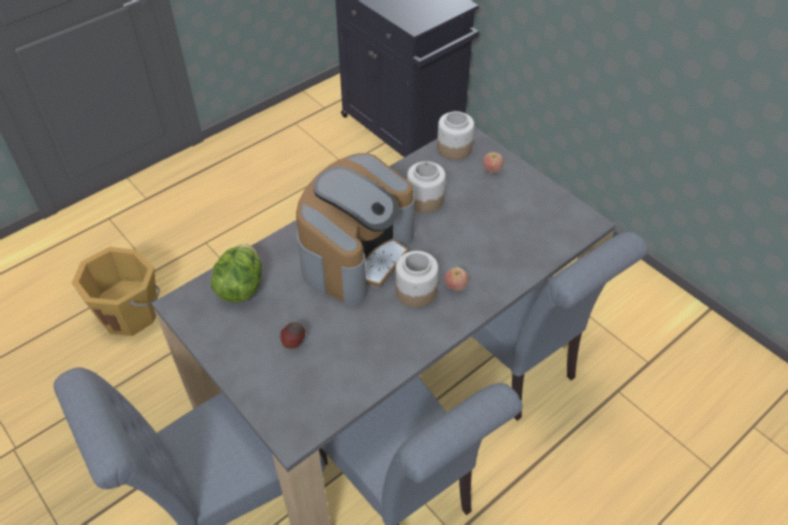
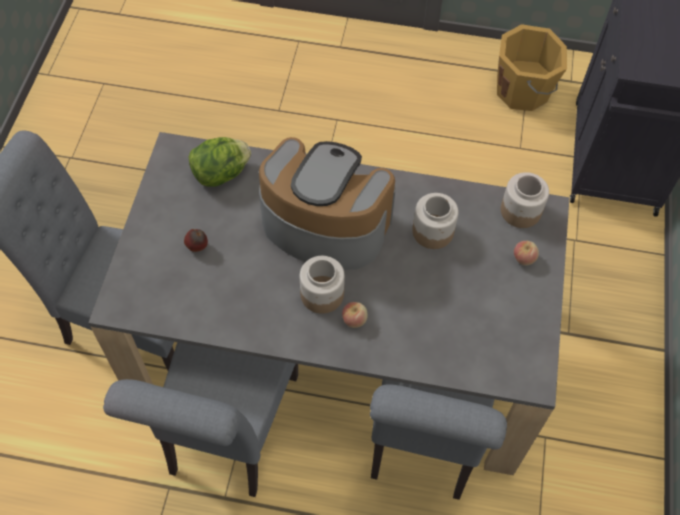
camera: 50 degrees right, 10 degrees up
orange bucket [72,247,160,336] -> orange bucket moved to [497,24,567,111]
coffee machine [296,153,415,305] -> coffee machine turned 150 degrees counterclockwise [259,137,396,270]

